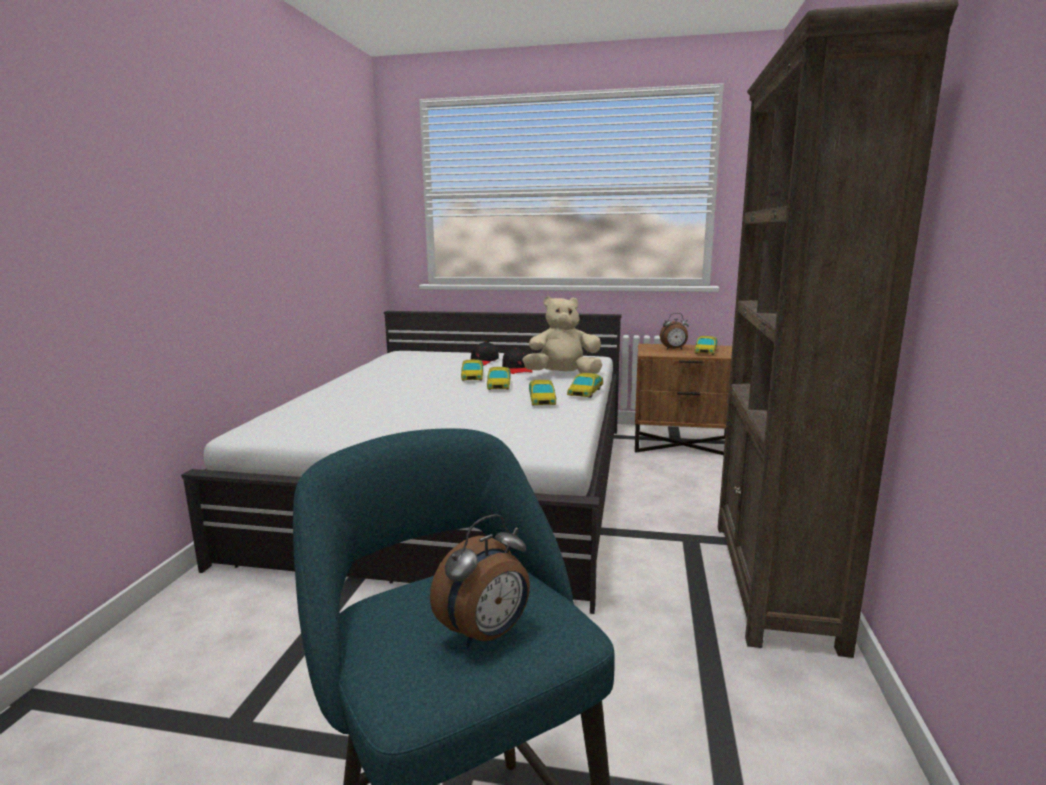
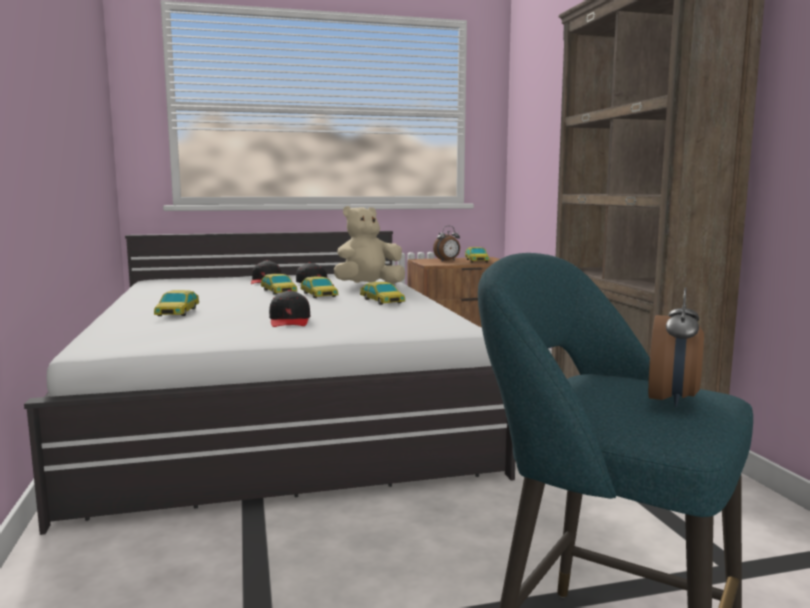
camera: 25 degrees left, 5 degrees down
toy car [567,373,603,398] -> toy car moved to [154,290,199,316]
none -> black cap [269,290,310,327]

